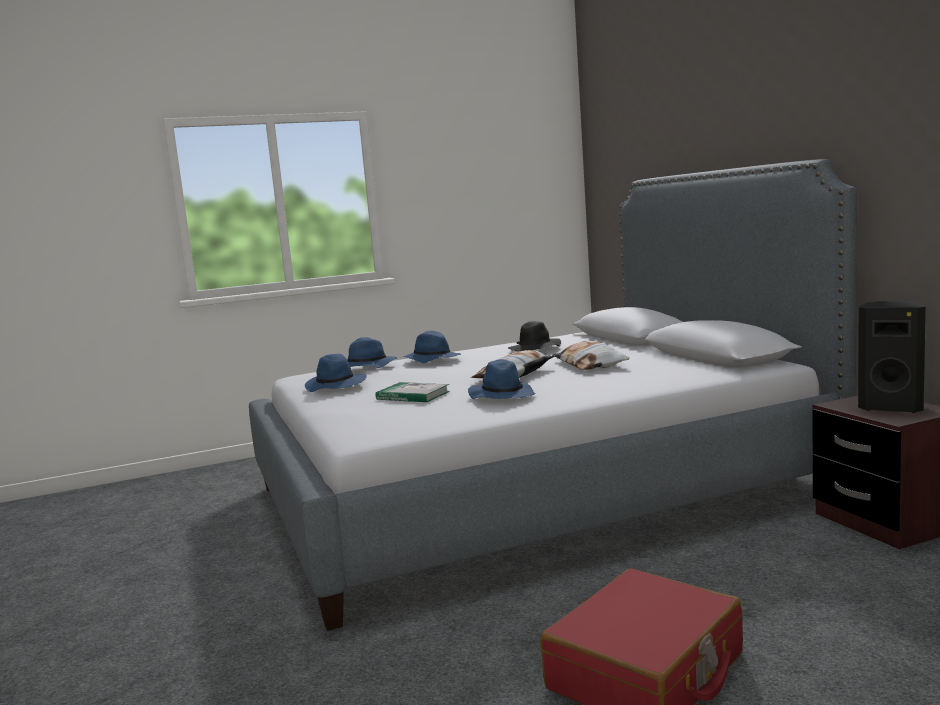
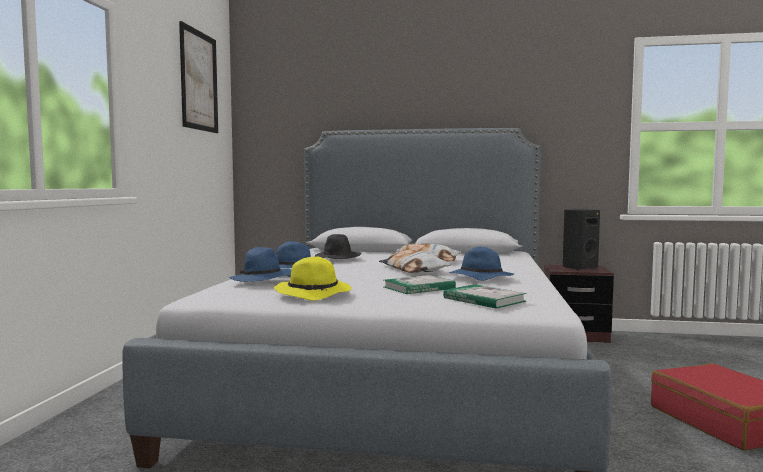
camera: 60 degrees left, 5 degrees down
blue hat [305,354,367,392] -> yellow hat [274,257,351,301]
none -> picture [179,21,218,133]
none -> book [443,284,527,309]

